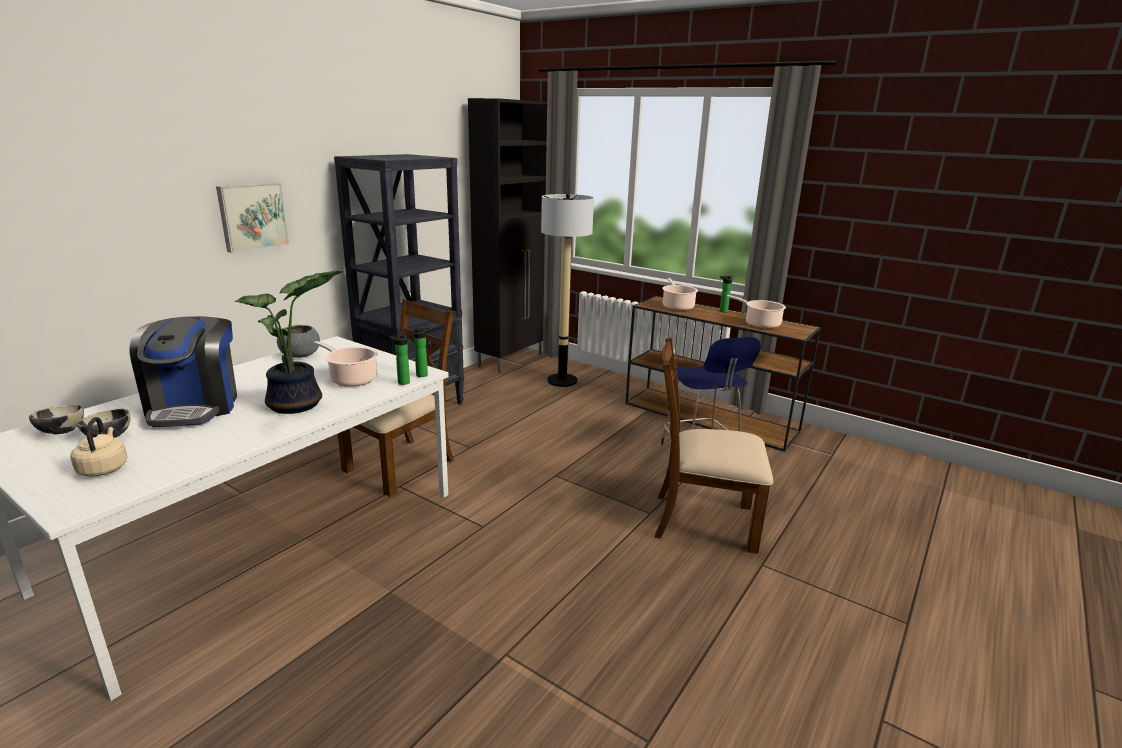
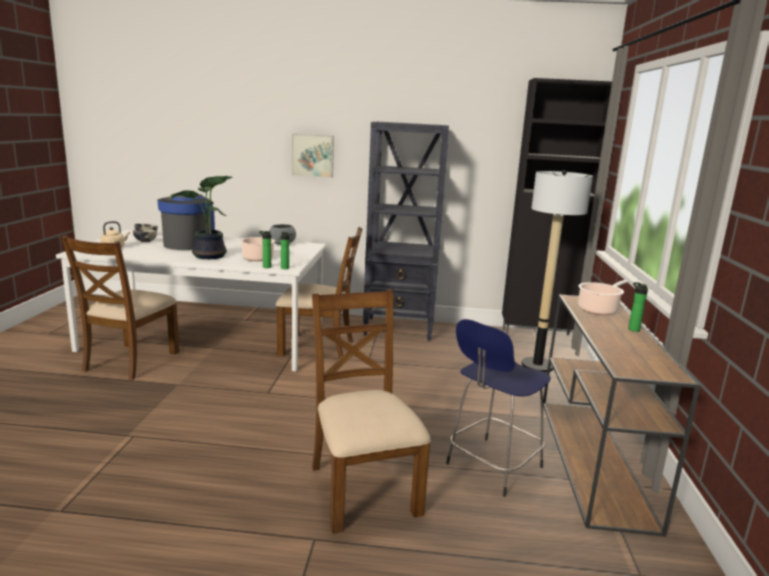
camera: 60 degrees right, 5 degrees down
coffee machine [130,316,237,427] -> coffee machine turned 150 degrees clockwise [157,194,215,250]
cooking pot [726,295,786,329] -> none
none -> brown chair [61,236,179,380]

